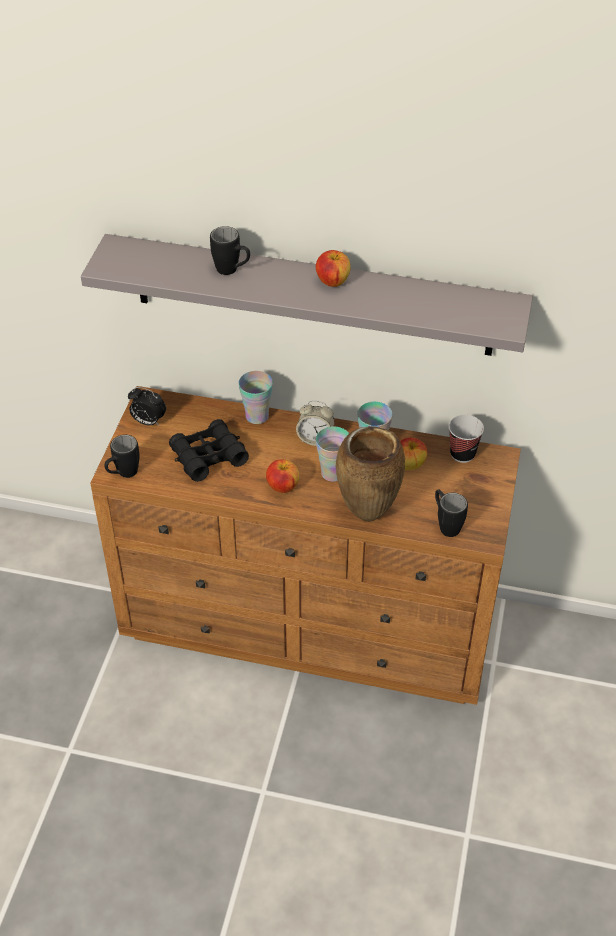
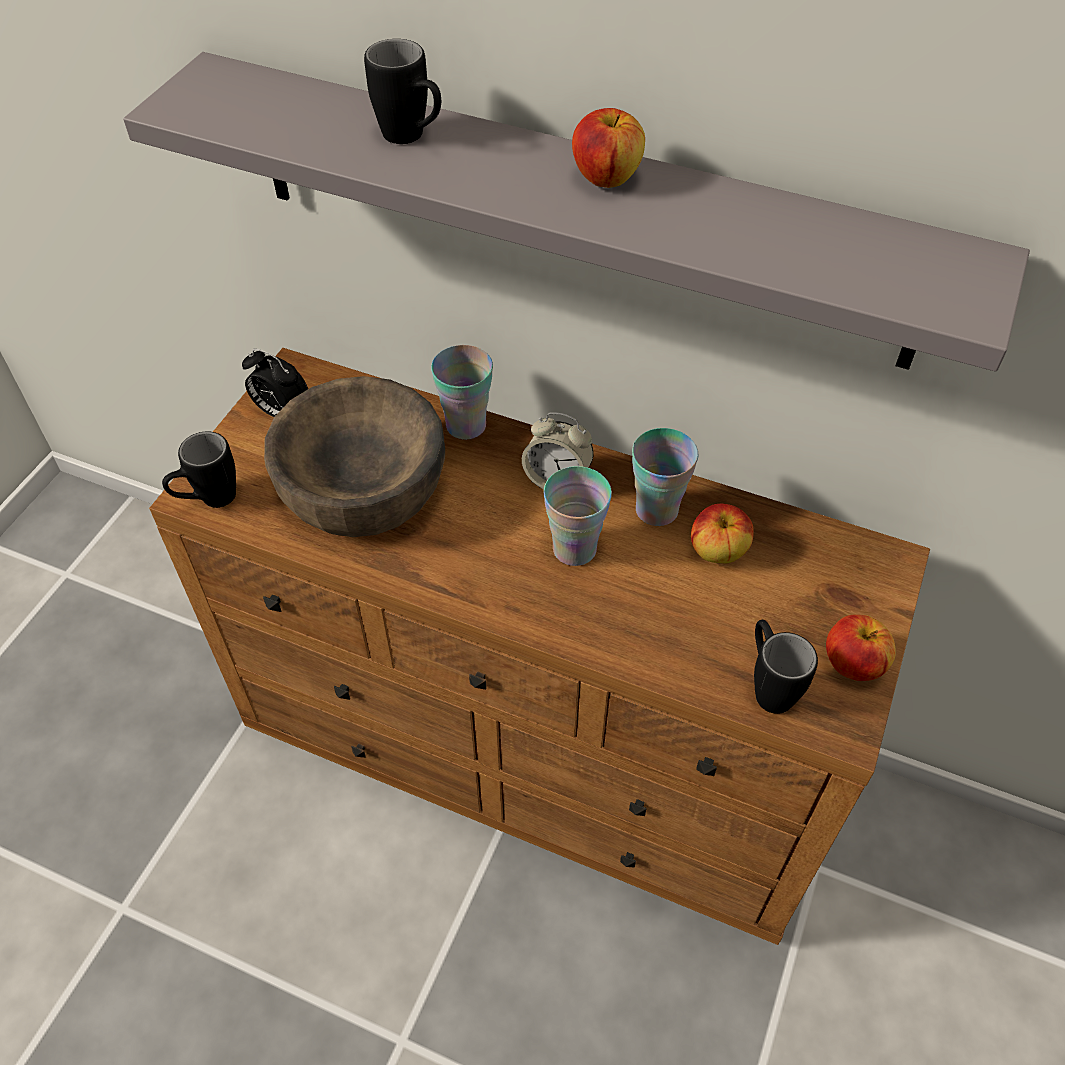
camera: 10 degrees right, 5 degrees up
black binoculars [169,419,249,482] -> brown bowl [264,376,445,537]
apple [266,459,299,493] -> apple moved to [826,615,896,681]
brown vase [335,426,405,522] -> none
cup [449,415,484,463] -> none

